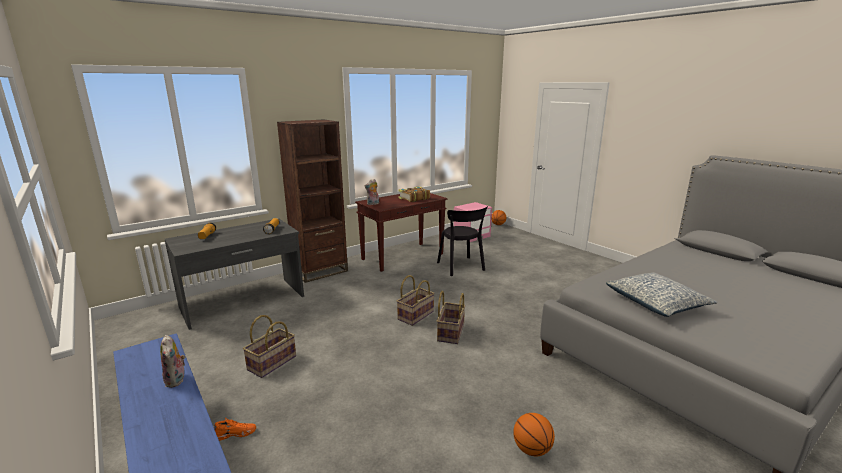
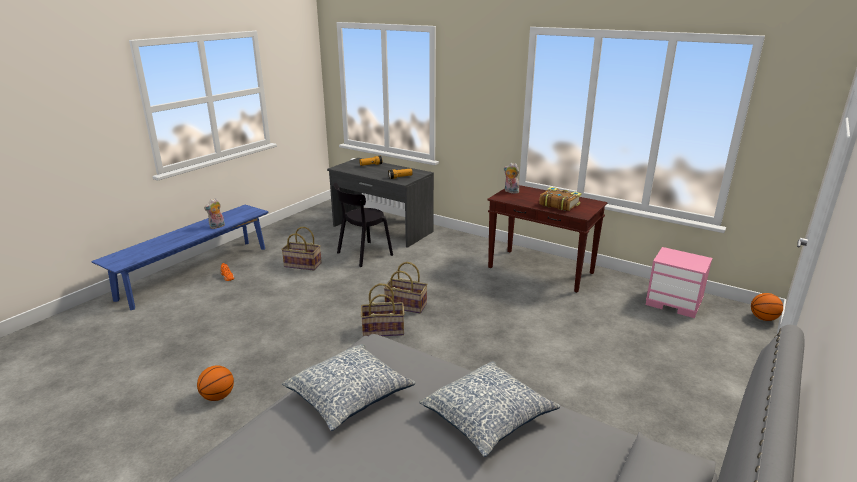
camera: 70 degrees right, 5 degrees up
brown bookcase [277,119,348,283] -> none
black chair [437,206,488,276] -> black chair moved to [334,182,393,267]
none -> pillow [419,361,560,457]

